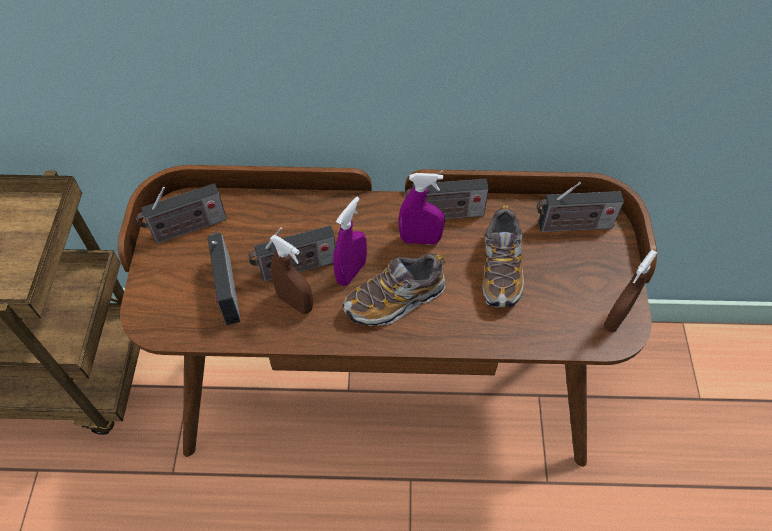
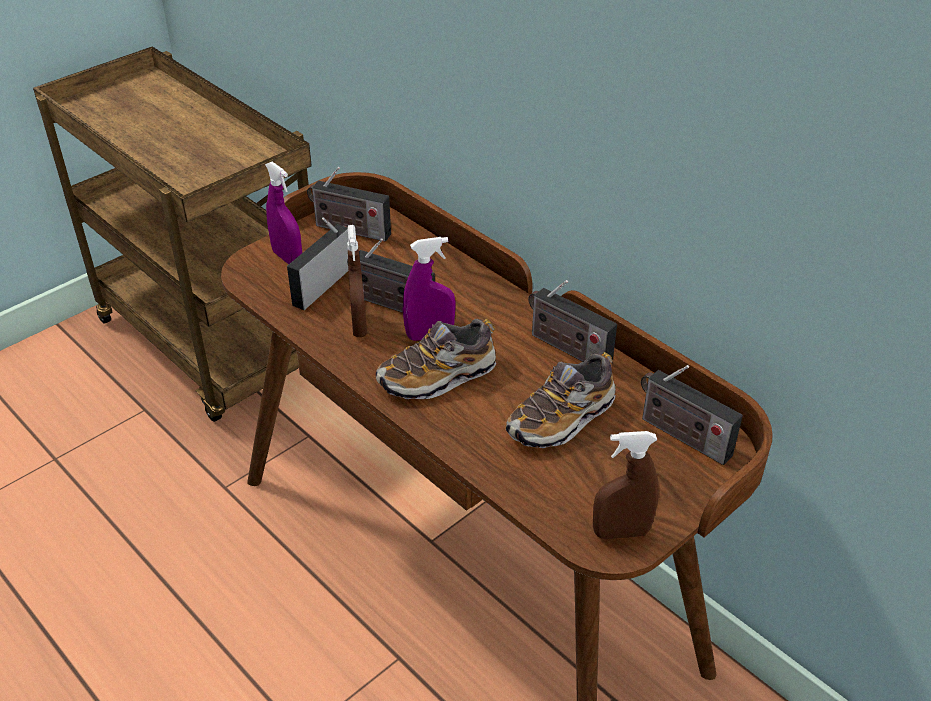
camera: 45 degrees right, 15 degrees down
shoe [343,253,446,326] -> shoe turned 45 degrees counterclockwise [376,319,497,399]
purple spray bottle [399,173,445,245] -> purple spray bottle moved to [265,162,302,264]

